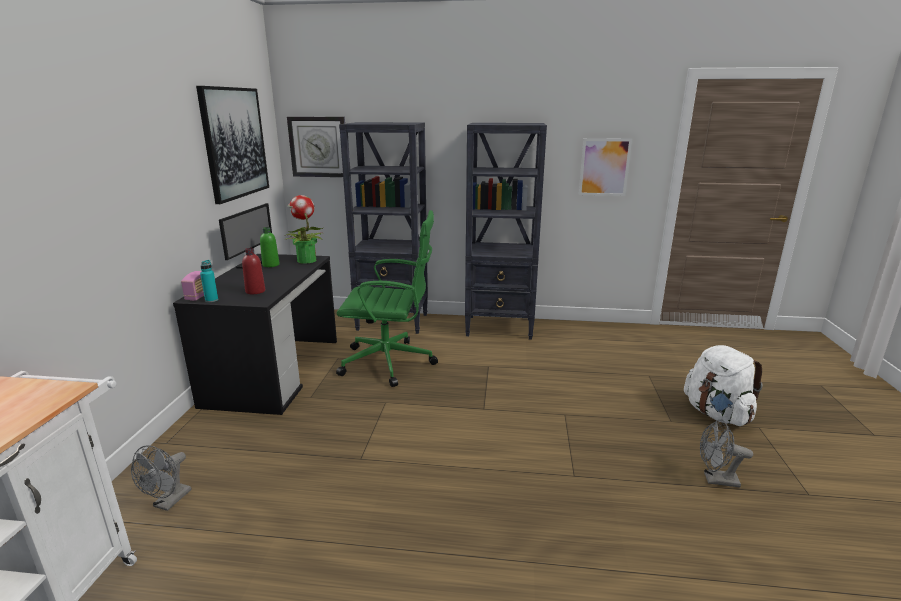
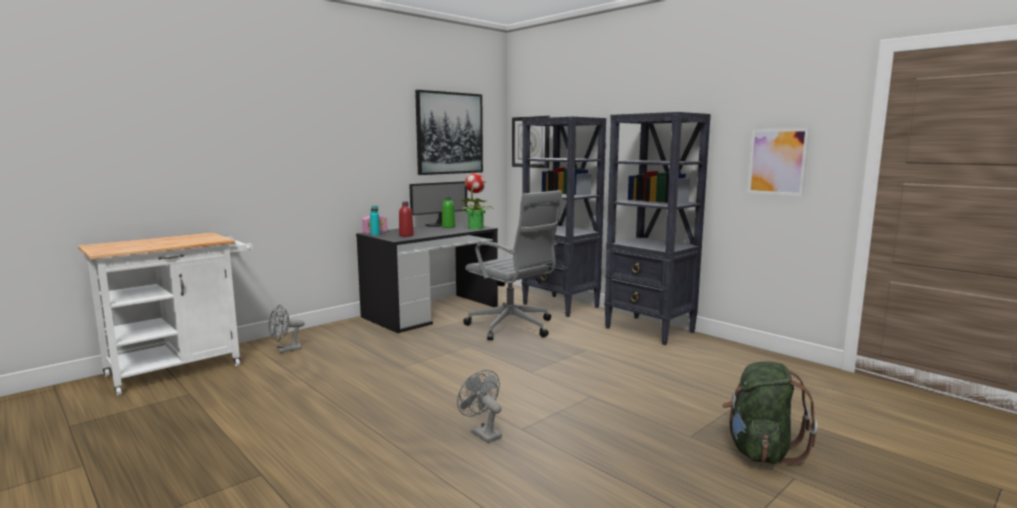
camera: 40 degrees right, 10 degrees down
green office chair [336,210,438,387] -> grey office chair [463,190,562,340]
white backpack [684,345,763,426] -> green backpack [722,361,817,464]
grey fan [700,419,753,487] -> grey fan moved to [457,370,502,443]

